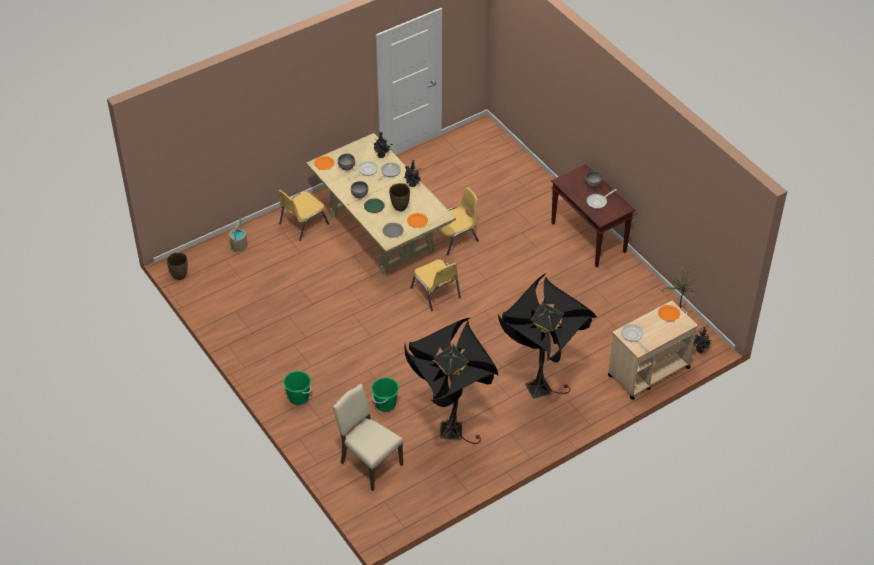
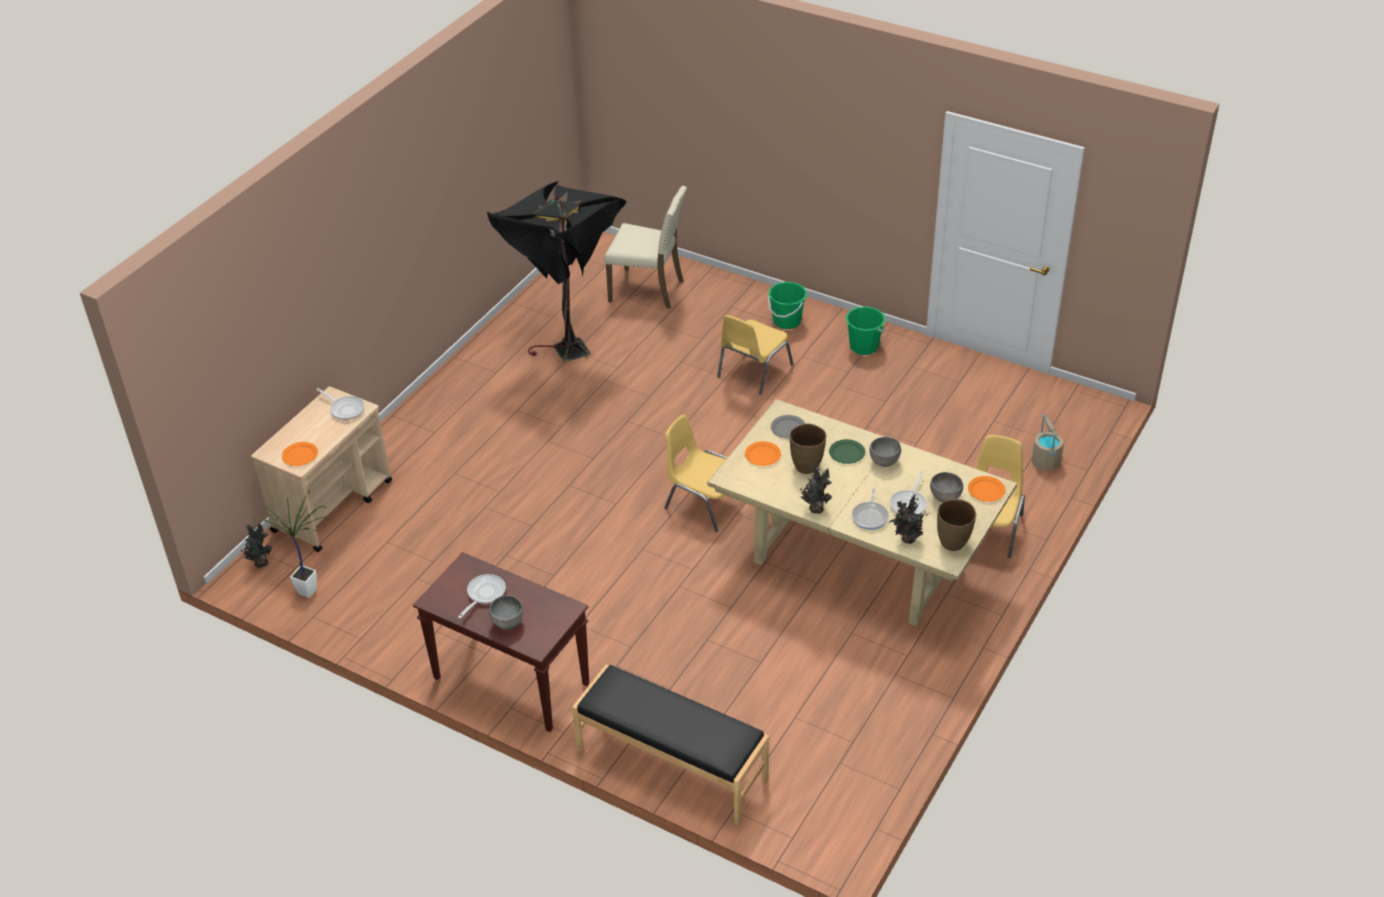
camera: 155 degrees right, 5 degrees down
brown vase [167,252,188,280] -> brown vase moved to [937,499,976,551]
green bucket [371,377,399,412] -> green bucket moved to [846,307,886,355]
yellow chair [438,187,479,256] -> yellow chair moved to [717,315,793,395]
black floor lamp [498,273,597,399] -> none
none -> black bench [572,665,769,825]

